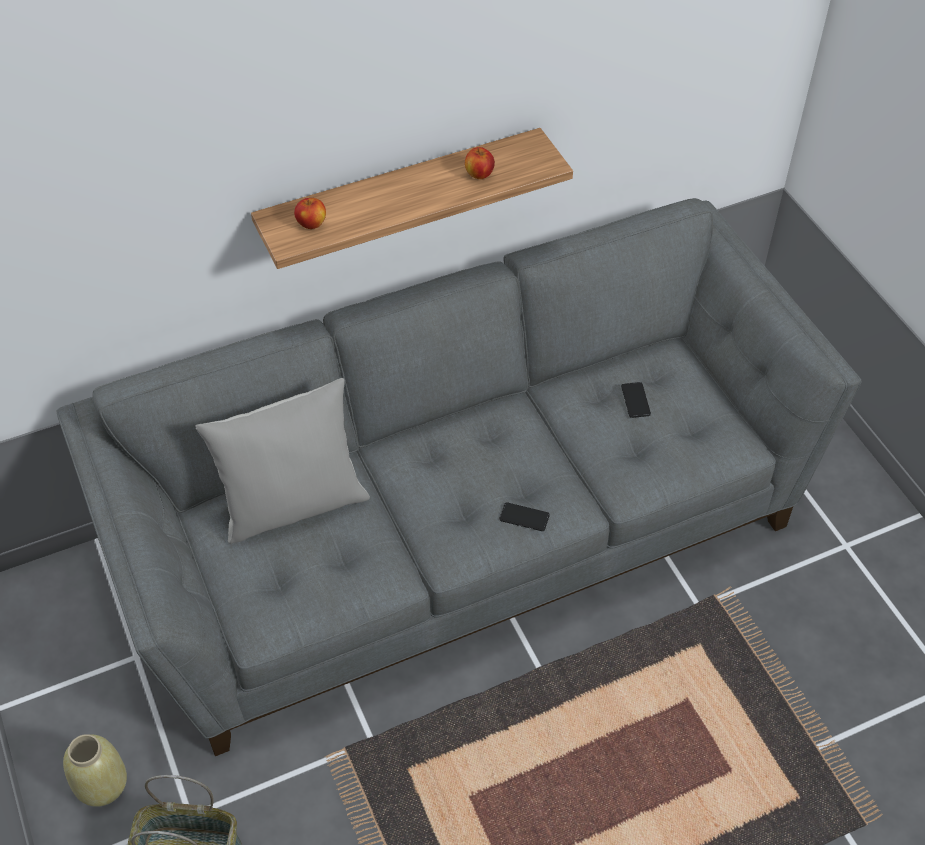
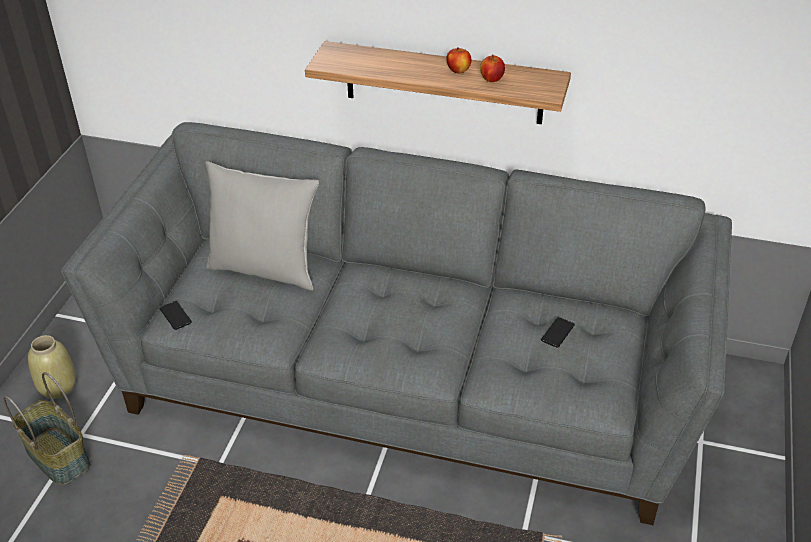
camera: 40 degrees right, 10 degrees down
apple [294,198,326,229] -> apple moved to [446,47,471,74]
phone [499,502,550,531] -> phone moved to [160,301,192,330]

